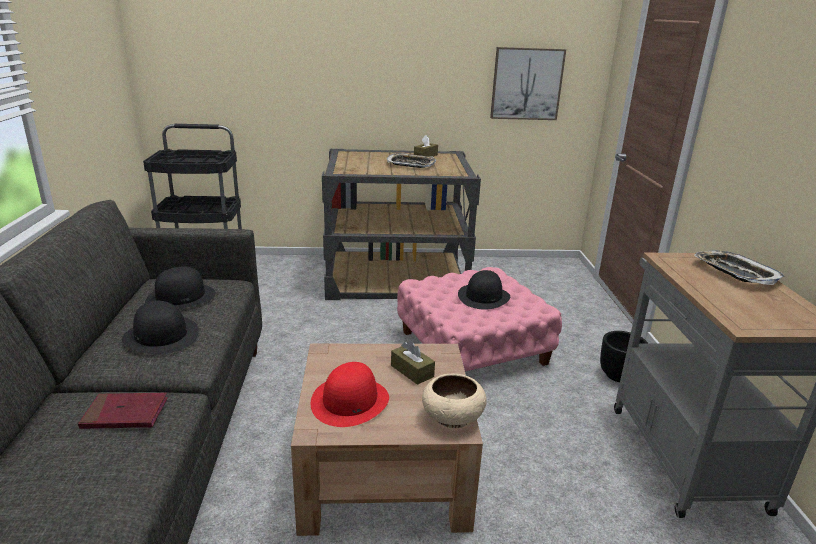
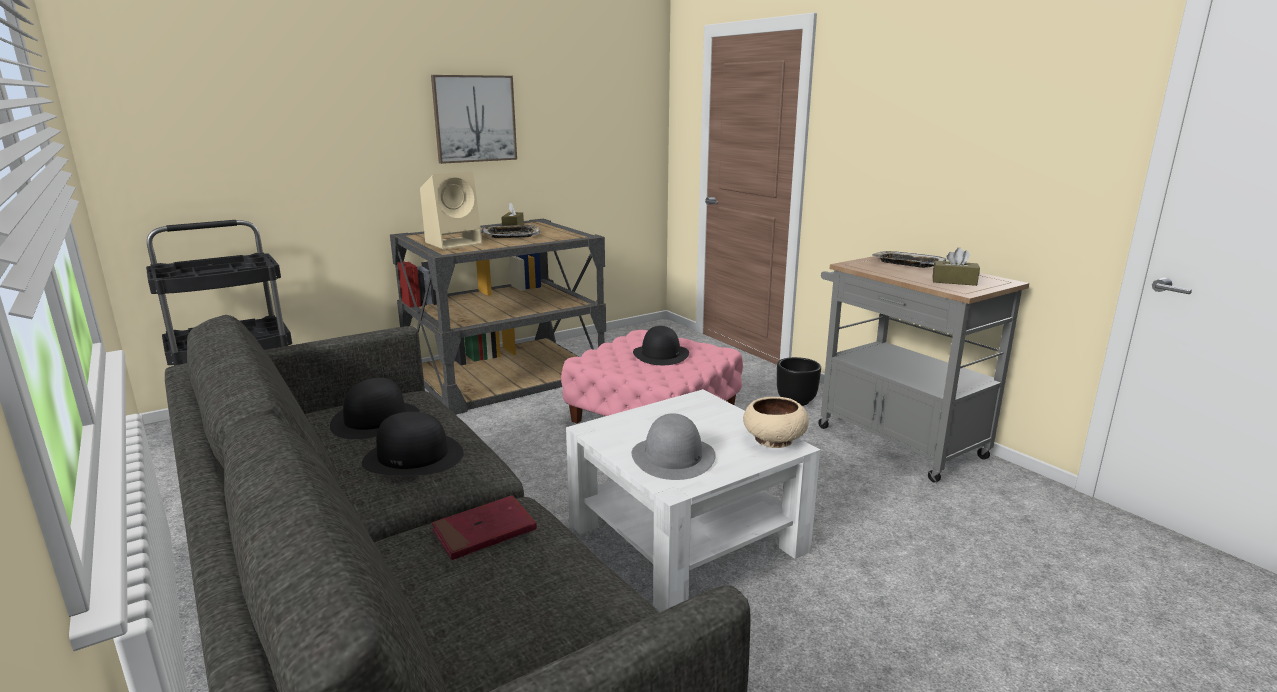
camera: 30 degrees left, 5 degrees down
brown coffee table [291,344,483,536] -> white coffee table [566,389,820,612]
red hat [311,362,389,427] -> grey hat [632,413,716,480]
brown tissue box [391,341,435,385] -> brown tissue box moved to [932,247,980,286]
picture [490,47,566,120] -> picture moved to [431,75,517,164]
none -> beige speaker [420,171,482,249]

